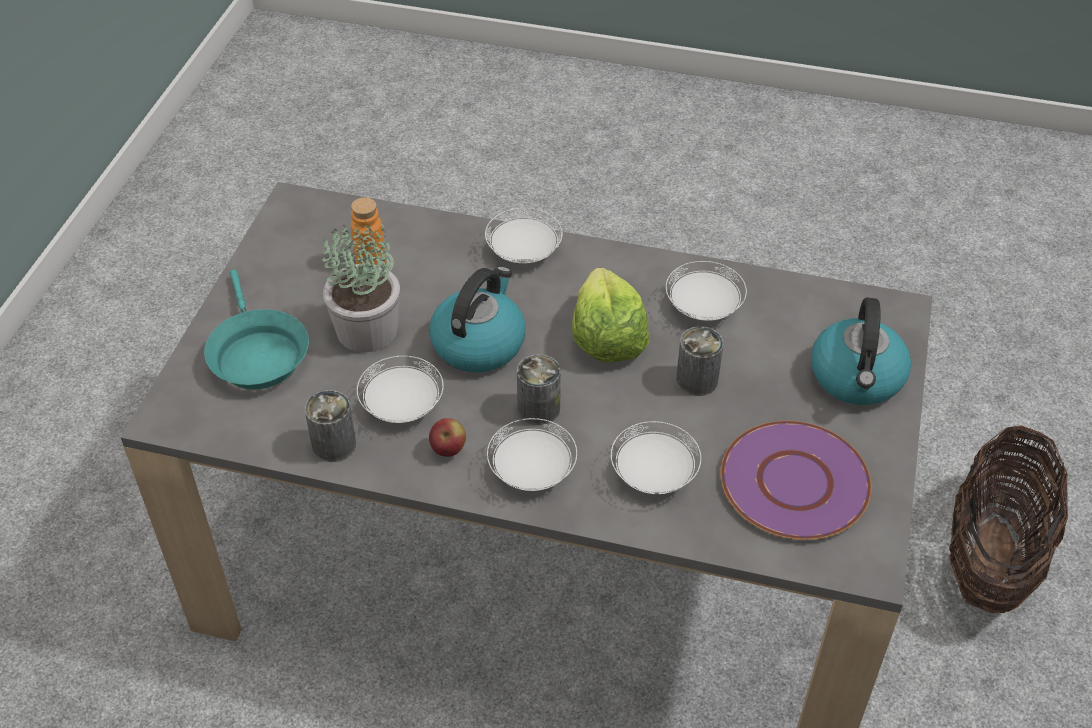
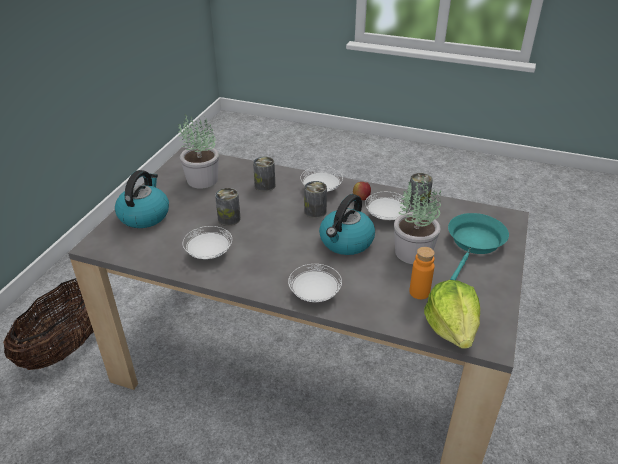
camera: 175 degrees left, 10 degrees down
turquoise frying pan [204,270,309,389] -> turquoise frying pan turned 45 degrees clockwise [448,213,509,280]
lettuce [572,268,650,362] -> lettuce moved to [424,280,480,349]
white plate [611,421,701,494] -> can [253,157,275,192]
purple plate [720,421,872,540] -> potted plant [178,114,219,188]

